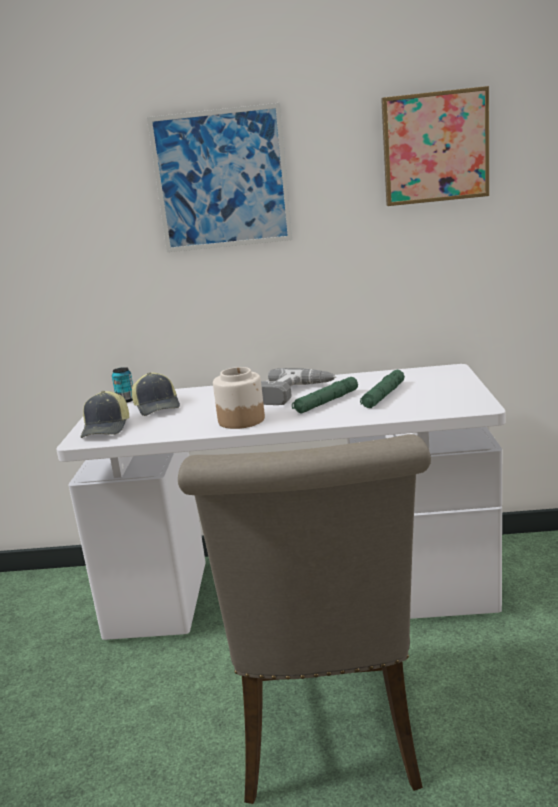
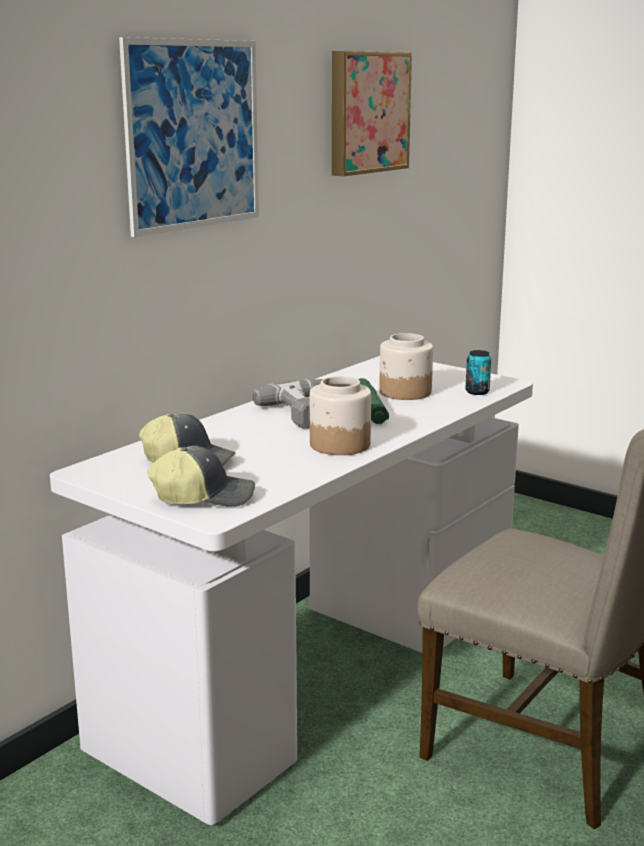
camera: 55 degrees left, 0 degrees up
cap [80,391,129,438] -> cap turned 45 degrees counterclockwise [147,446,255,507]
can [112,367,133,402] -> can moved to [465,350,491,395]
green flashlight [360,370,405,408] -> jar [379,333,433,400]

